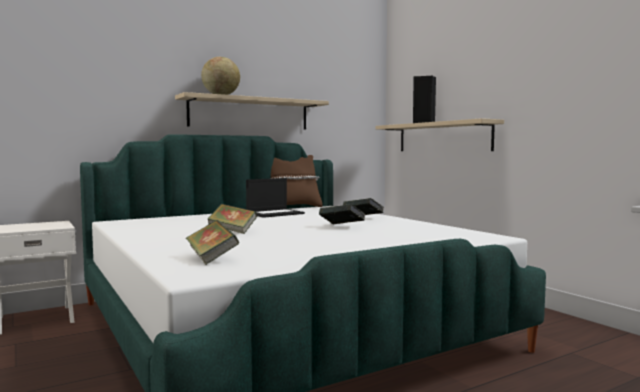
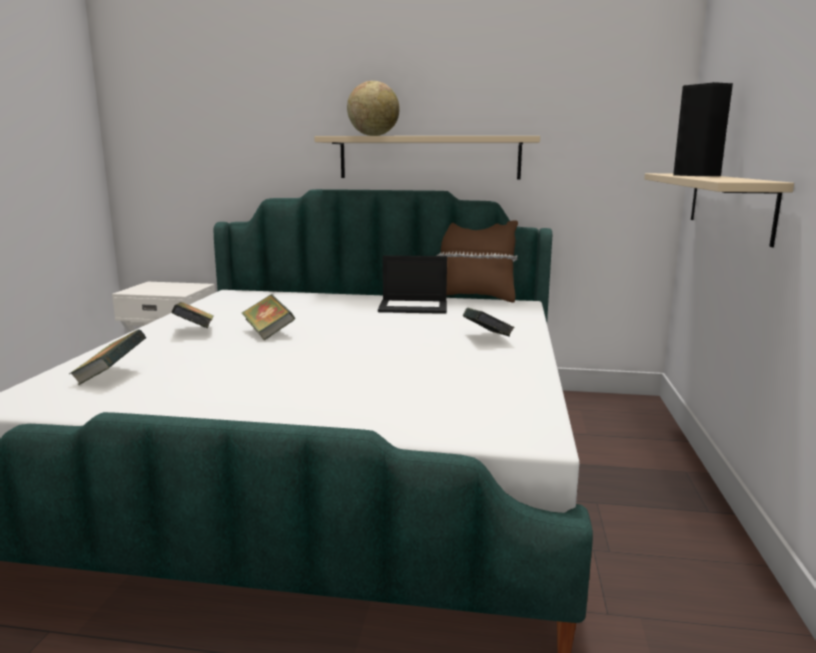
camera: 40 degrees right, 10 degrees up
book [319,204,365,224] -> book moved to [171,302,214,328]

